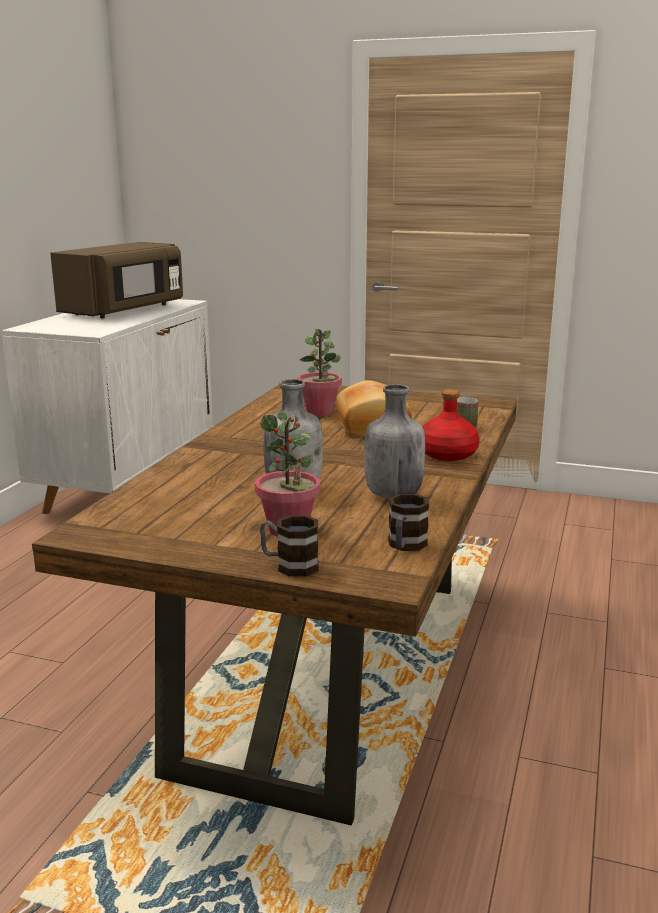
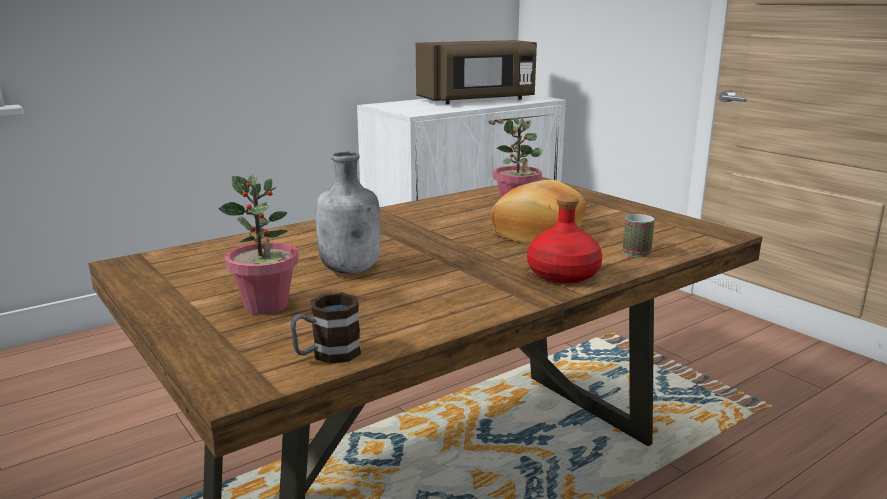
camera: 35 degrees right, 0 degrees up
mug [260,515,319,577] -> none
grey bottle [364,384,425,499] -> none

